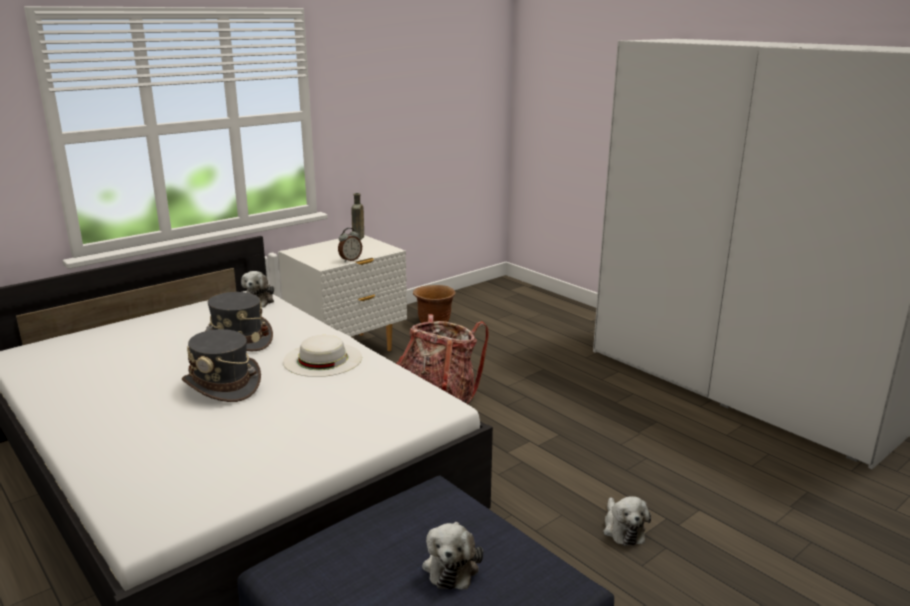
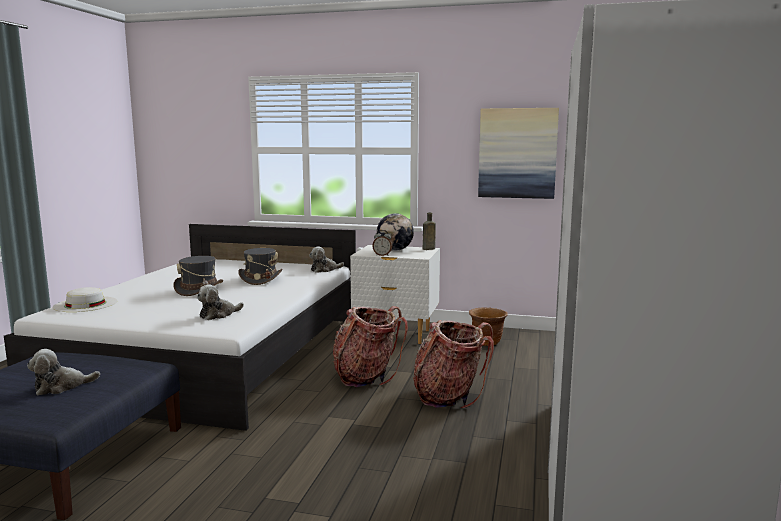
camera: 55 degrees right, 10 degrees down
white hat [283,335,362,377] -> white hat moved to [52,287,117,312]
plush toy [603,496,651,546] -> plush toy moved to [197,284,244,320]
none -> globe [377,213,414,251]
none -> backpack [413,320,494,408]
none -> picture [478,108,559,199]

